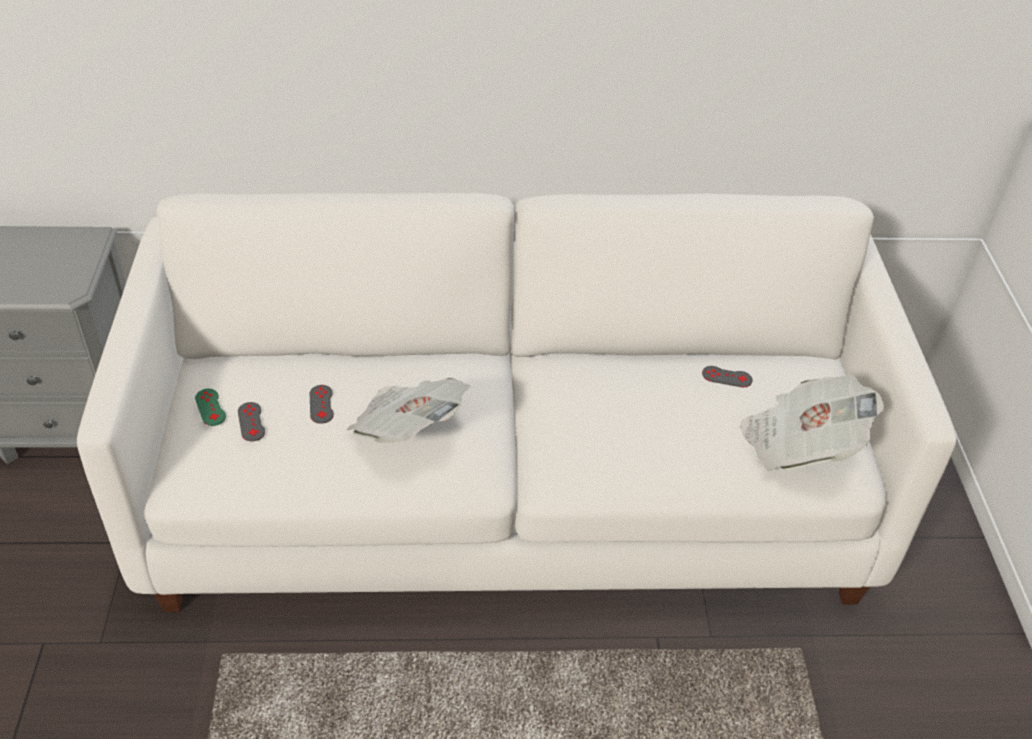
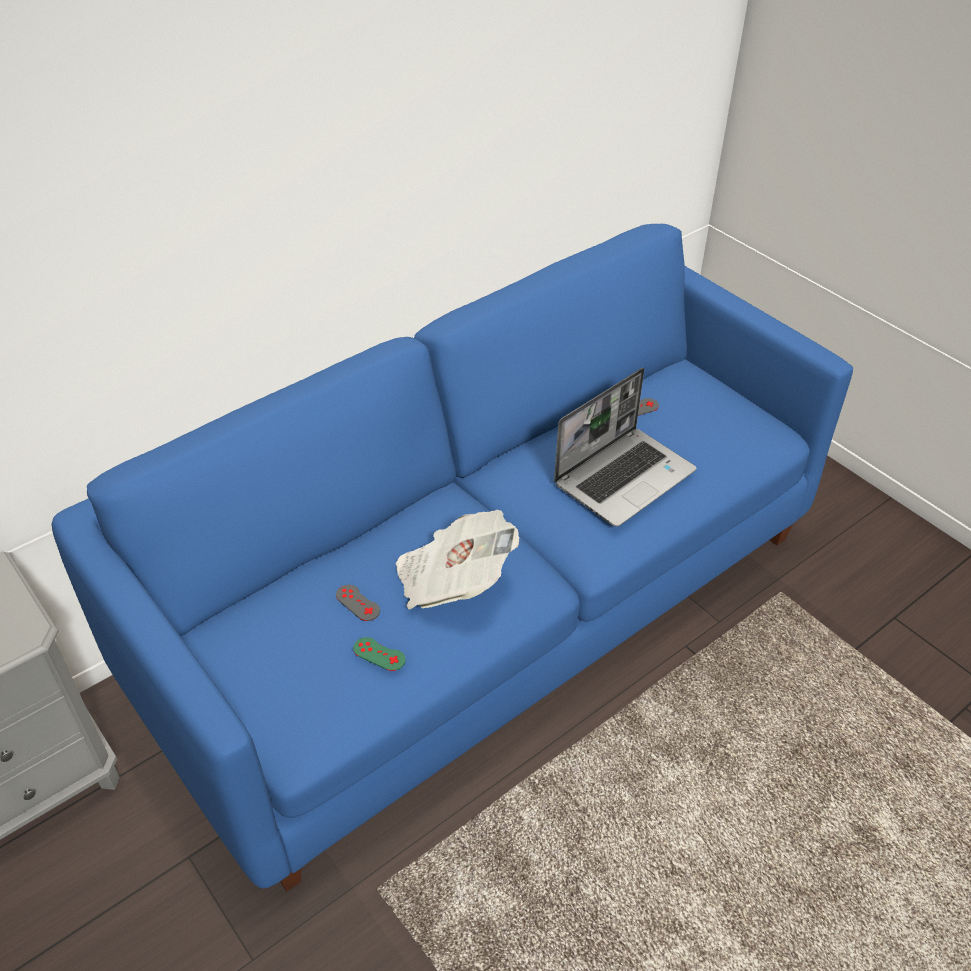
camera: 35 degrees left, 0 degrees up
white sofa [77,193,957,612] -> blue sofa [52,224,853,891]
green game controller [195,389,226,426] -> green game controller moved to [353,637,406,671]
grey game controller [238,402,265,441] -> none
newspaper [740,375,884,471] -> none
none -> laptop [554,368,696,527]

